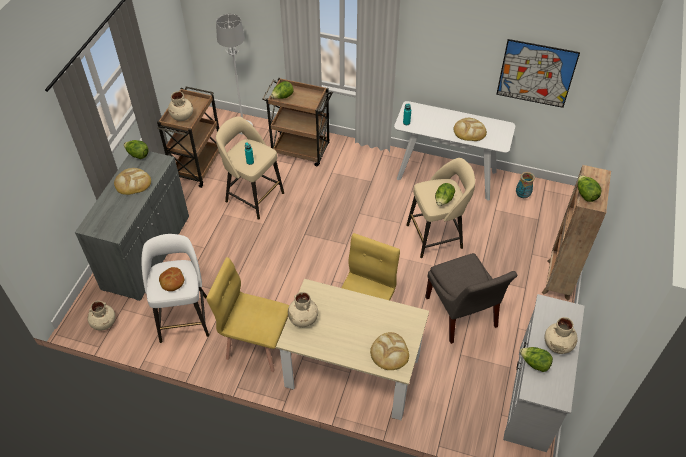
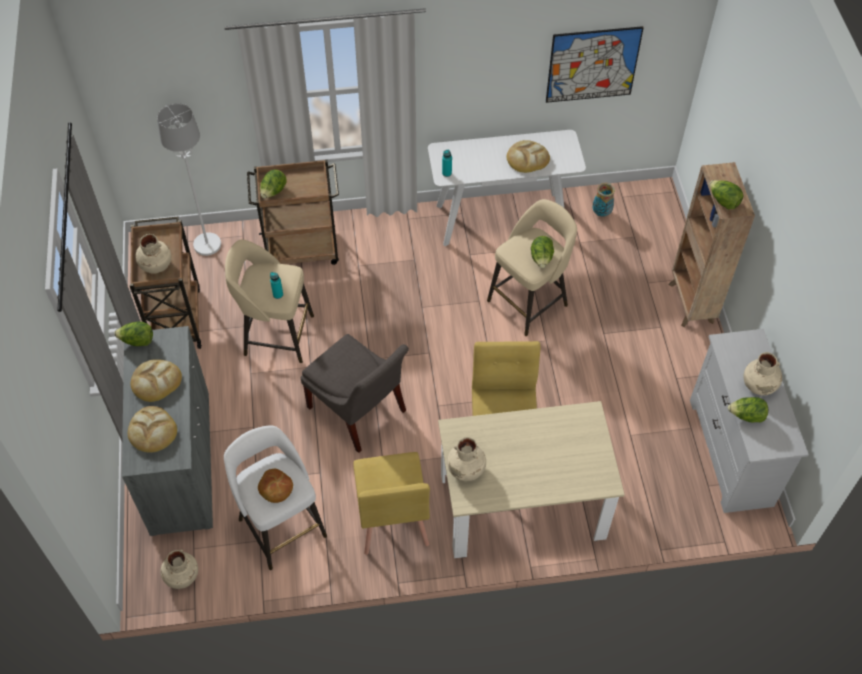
camera: 25 degrees left, 5 degrees up
yellow chair [206,257,289,372] -> yellow chair turned 90 degrees counterclockwise [353,452,430,555]
bread [370,332,409,370] -> bread moved to [128,406,177,452]
grey chair [425,253,517,344] -> grey chair moved to [301,334,409,453]

